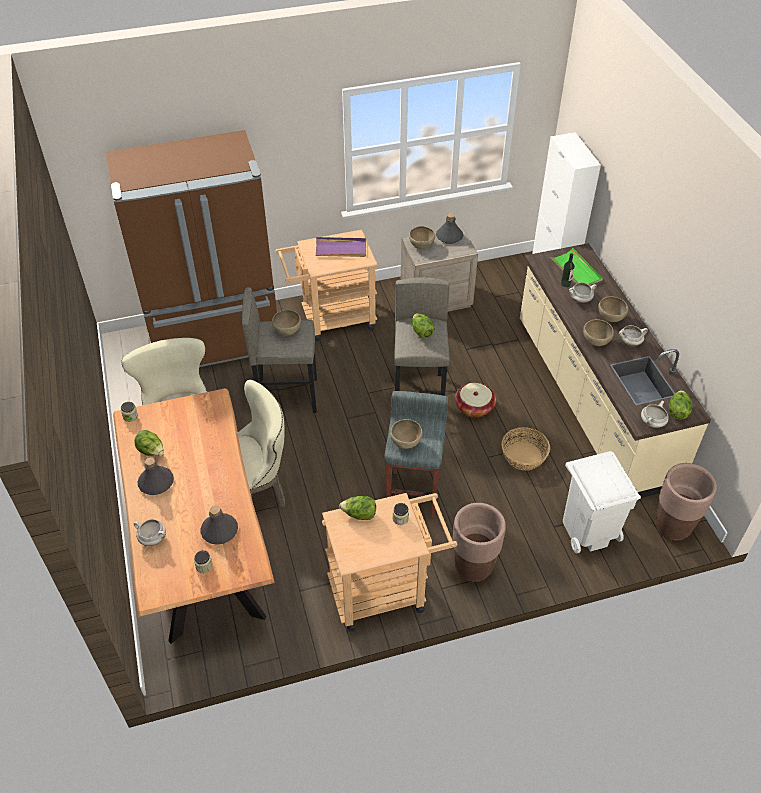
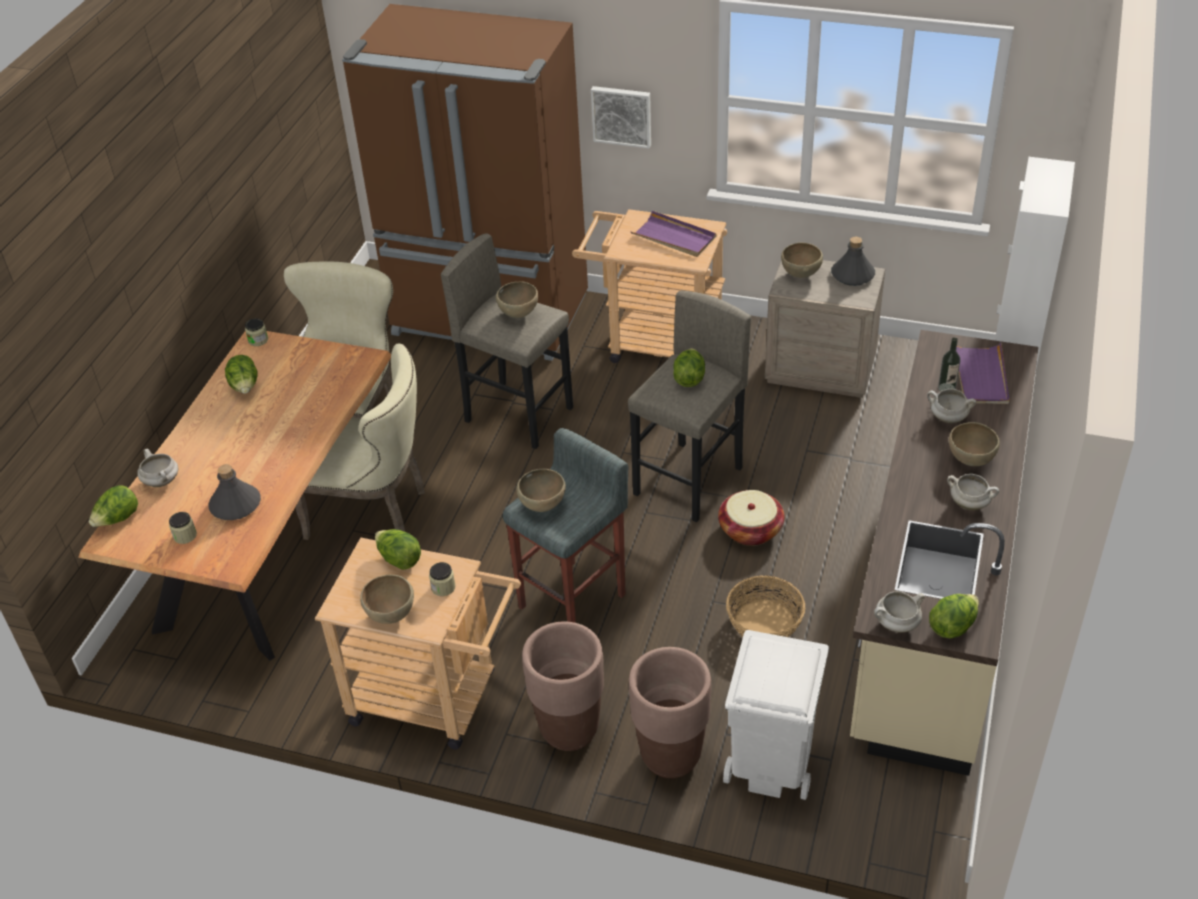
camera: 35 degrees right, 5 degrees down
grey bottle [138,458,174,495] -> none
green tray [550,248,603,285] -> purple tray [956,343,1009,404]
brown bowl [583,319,614,346] -> brown bowl moved to [360,575,414,624]
brown planter [655,463,717,541] -> brown planter moved to [629,647,711,778]
none -> lettuce [89,485,138,527]
none -> picture [591,86,651,149]

